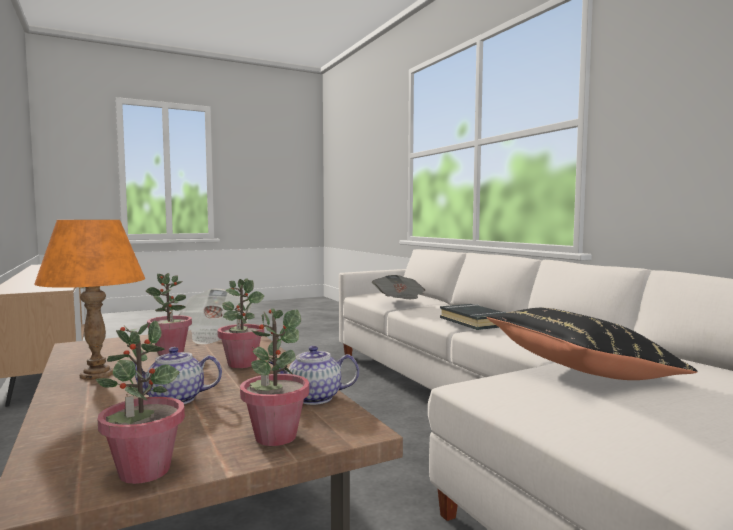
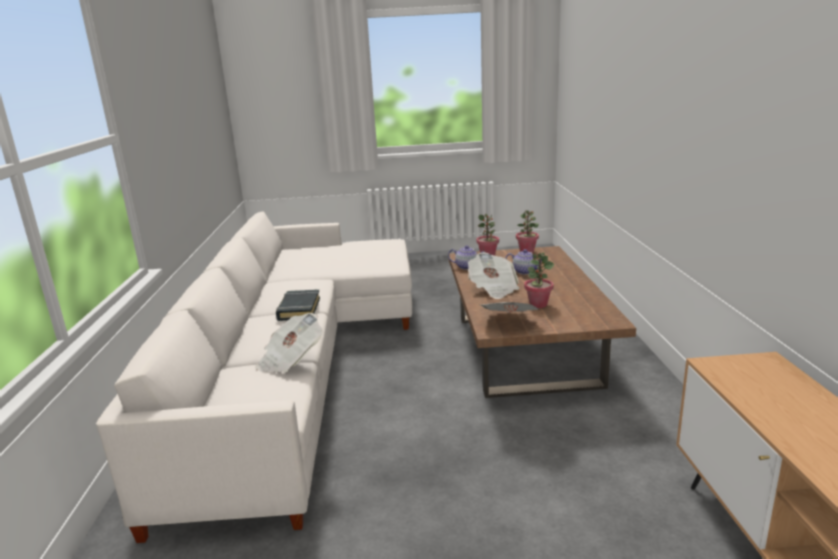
camera: 155 degrees left, 15 degrees up
orange table lamp [34,220,145,380] -> none
potted plant [218,279,264,368] -> newspaper [468,252,520,299]
black pillow [486,308,698,380] -> none

